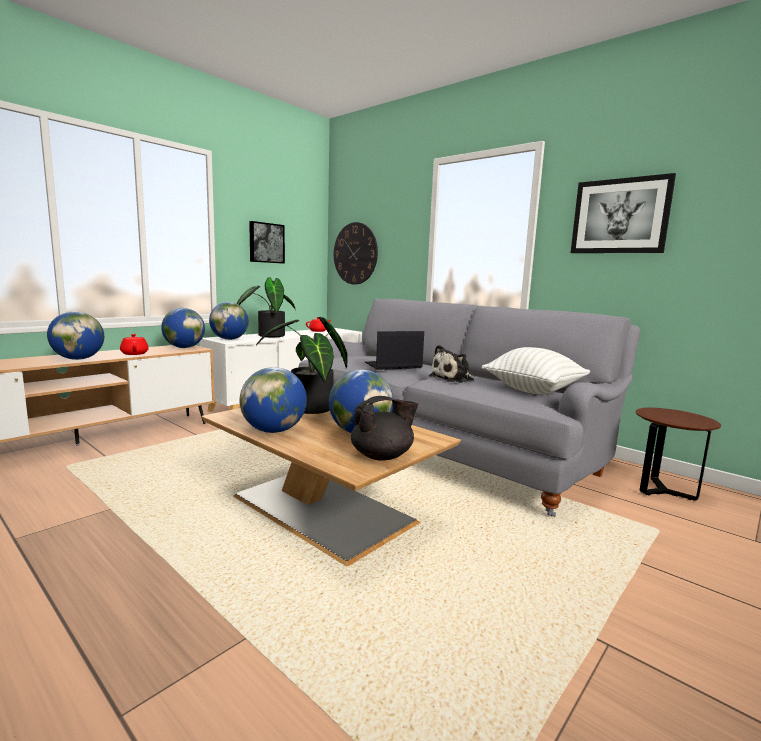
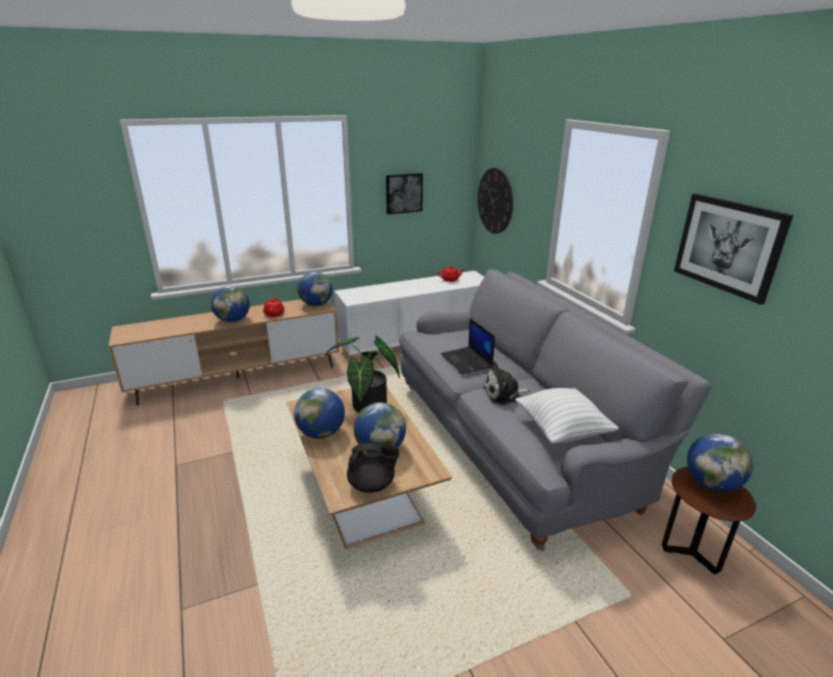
camera: 25 degrees right, 15 degrees up
globe [209,302,249,340] -> globe moved to [687,433,753,492]
potted plant [237,278,296,337] -> none
laptop [365,331,424,370] -> laptop turned 120 degrees counterclockwise [441,318,495,374]

